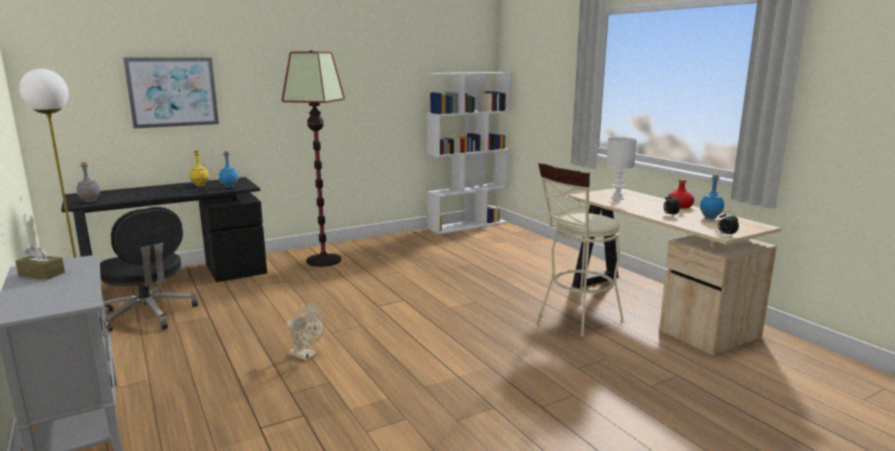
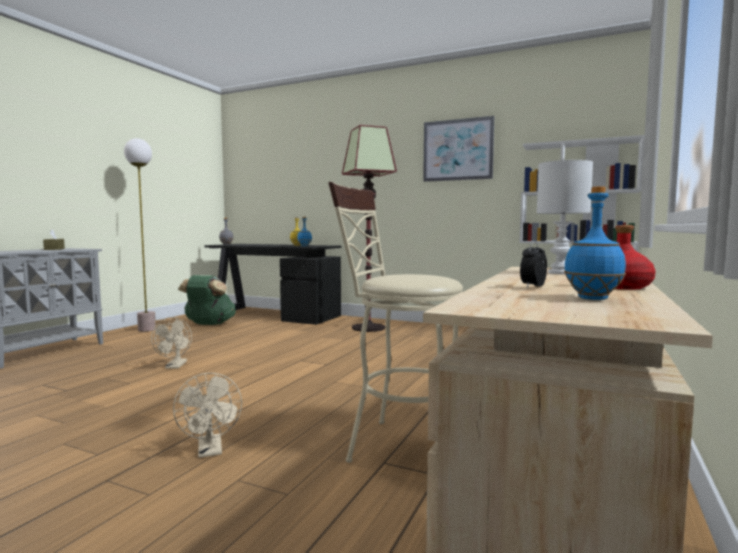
camera: 55 degrees right, 10 degrees down
black office chair [100,207,198,332] -> green backpack [178,275,236,325]
picture [123,57,219,129] -> picture moved to [423,116,494,182]
alarm clock [718,211,739,236] -> none
none -> beige fan [173,373,242,458]

